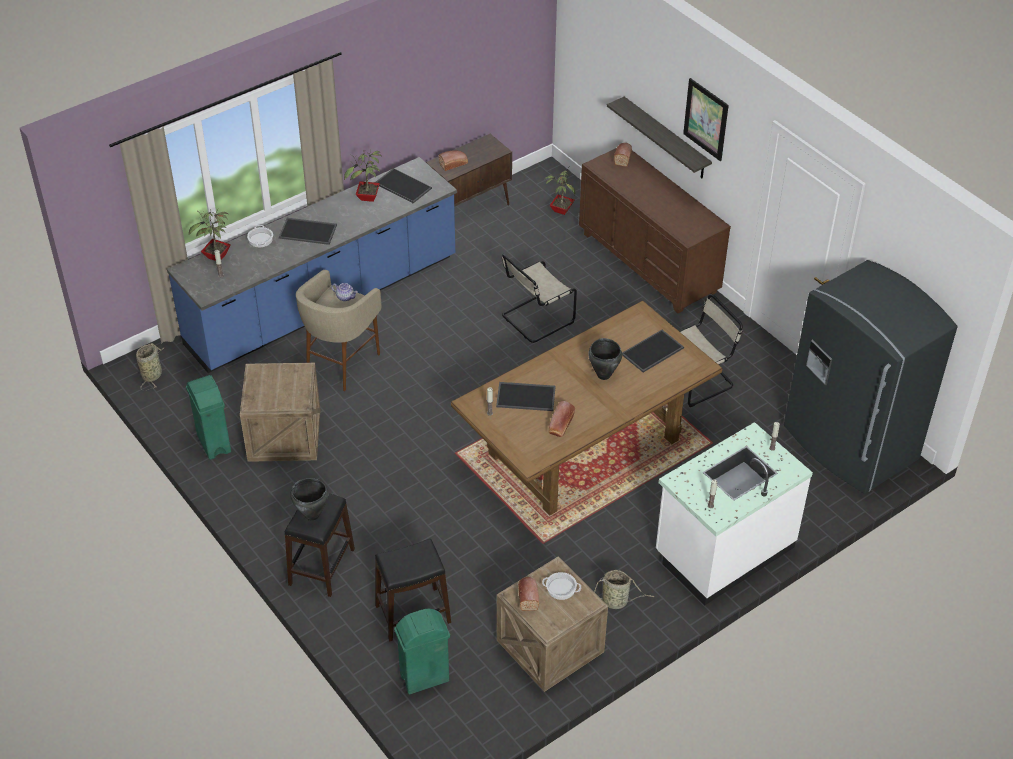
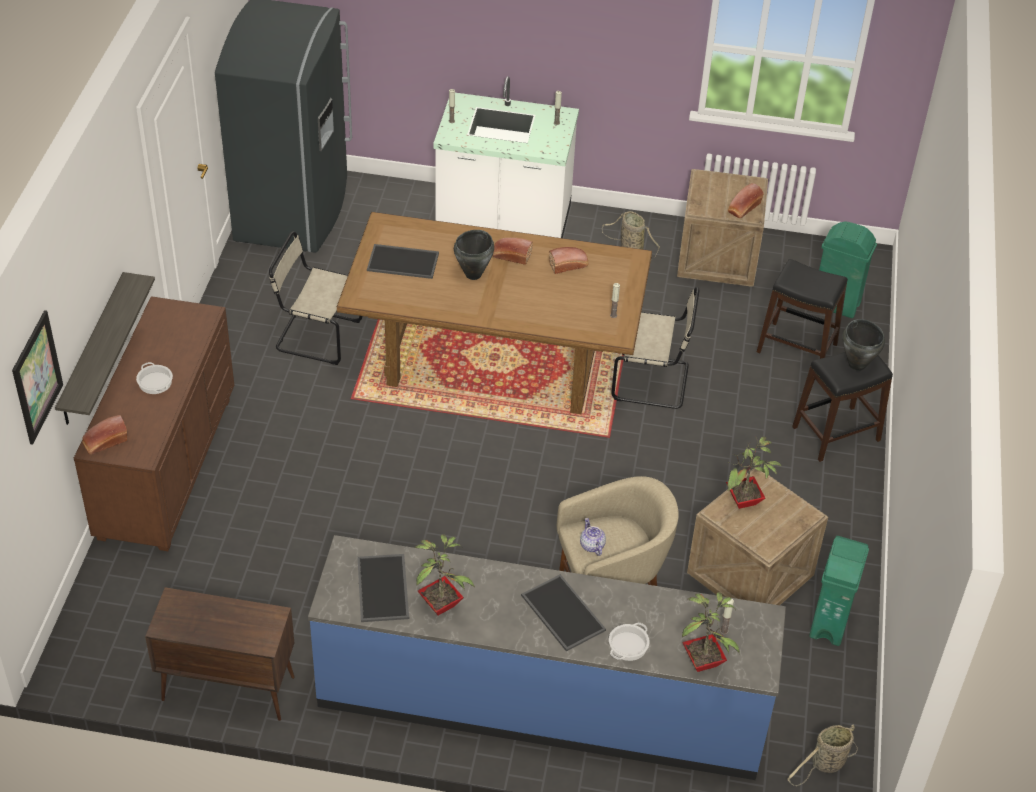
camera: 135 degrees left, 0 degrees up
bread [439,150,468,171] -> bread moved to [492,238,533,265]
tray [496,382,556,411] -> none
beige chair [502,254,577,343] -> beige chair moved to [611,287,699,409]
cooking pot [542,572,581,600] -> cooking pot moved to [136,362,173,394]
potted plant [544,165,575,215] -> potted plant moved to [726,436,782,509]
picture [683,78,729,161] -> picture moved to [12,310,63,445]

